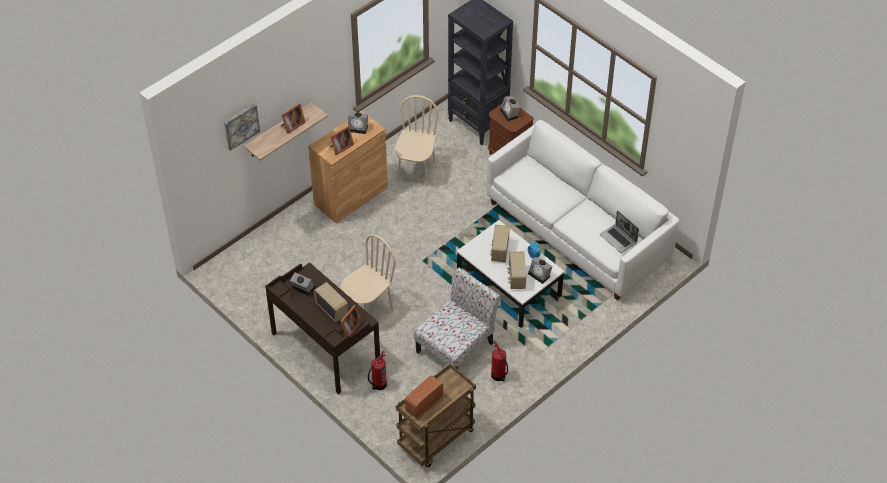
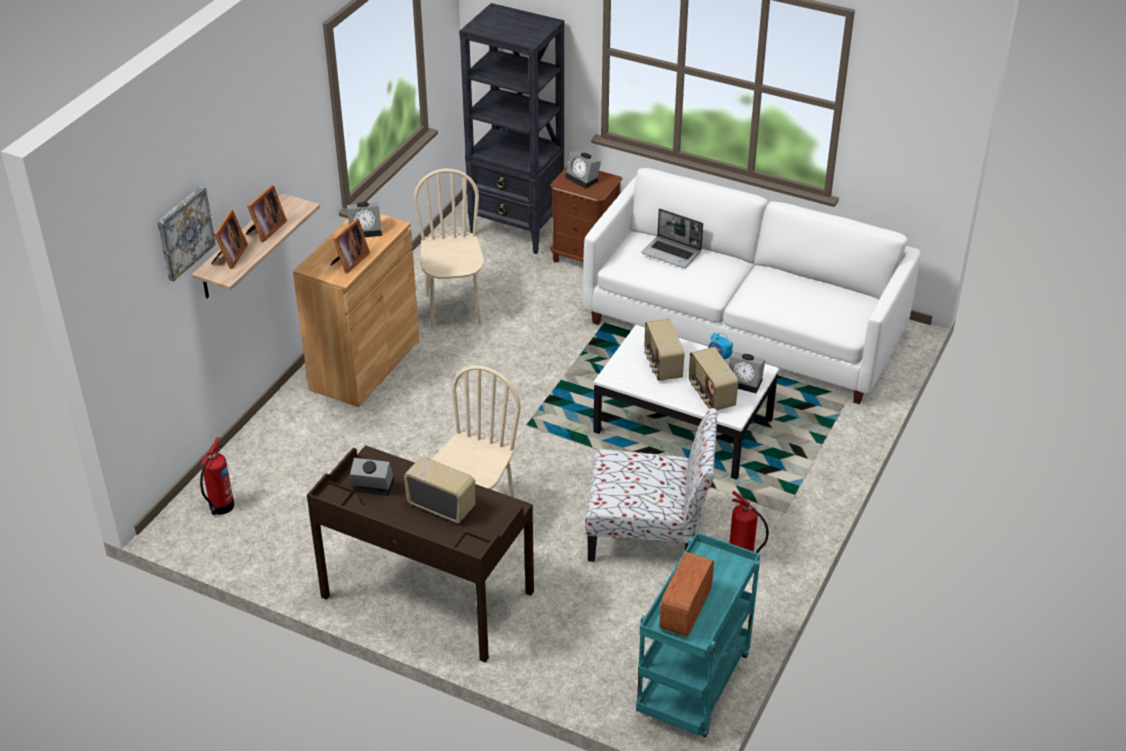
camera: 20 degrees left, 10 degrees down
picture frame [338,305,362,337] -> picture frame moved to [211,210,248,269]
fire extinguisher [368,351,387,390] -> fire extinguisher moved to [200,437,234,515]
brown cart [396,363,476,468] -> turquoise cart [636,532,760,737]
chair [414,268,500,369] -> chair turned 75 degrees clockwise [585,408,718,562]
laptop [600,210,639,253] -> laptop moved to [641,208,703,268]

